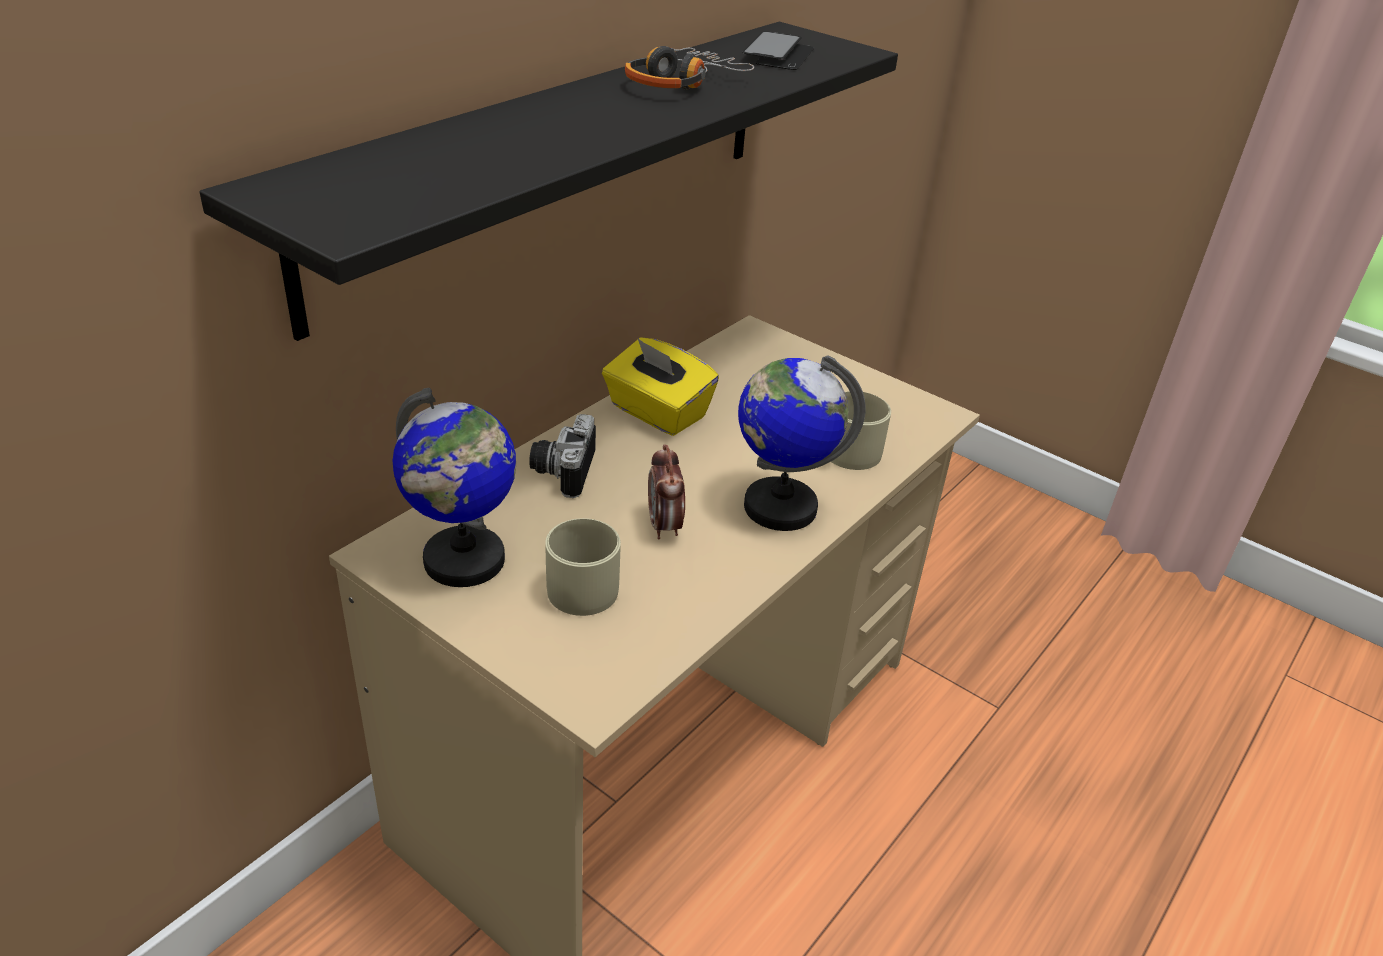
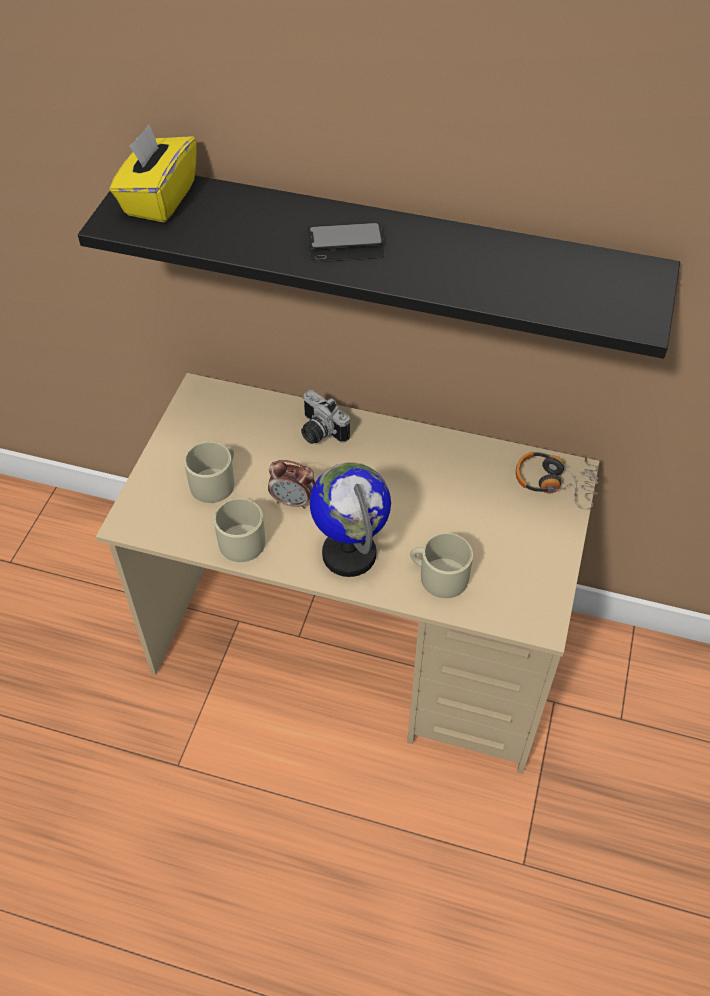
camera: 70 degrees right, 15 degrees up
globe [393,388,516,587] -> none
camera [529,414,596,498] -> camera turned 120 degrees counterclockwise [301,390,350,444]
yellow tissue box [602,337,719,436] -> yellow tissue box moved to [110,124,197,222]
headphones [625,46,754,90] -> headphones moved to [516,452,598,509]
alarm clock [648,445,685,539] -> alarm clock turned 135 degrees counterclockwise [268,460,315,509]
phone [742,31,814,70] -> phone moved to [308,222,385,262]
none -> beige mug [214,498,265,562]

